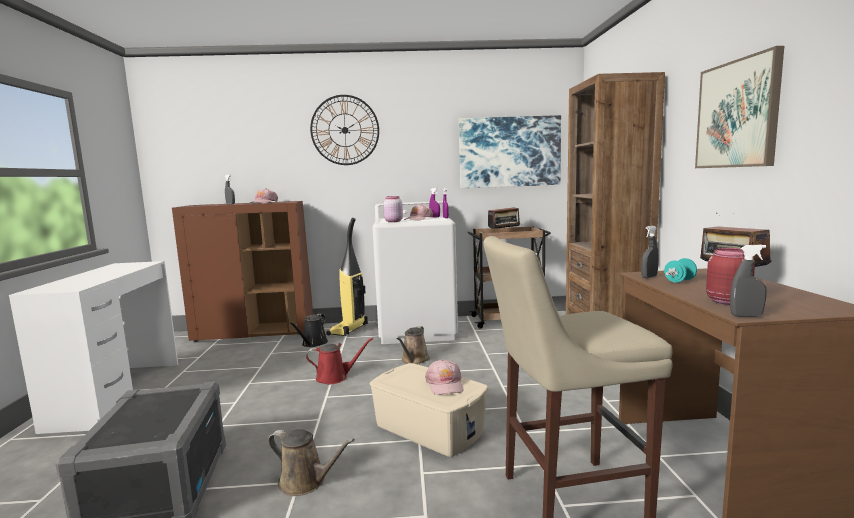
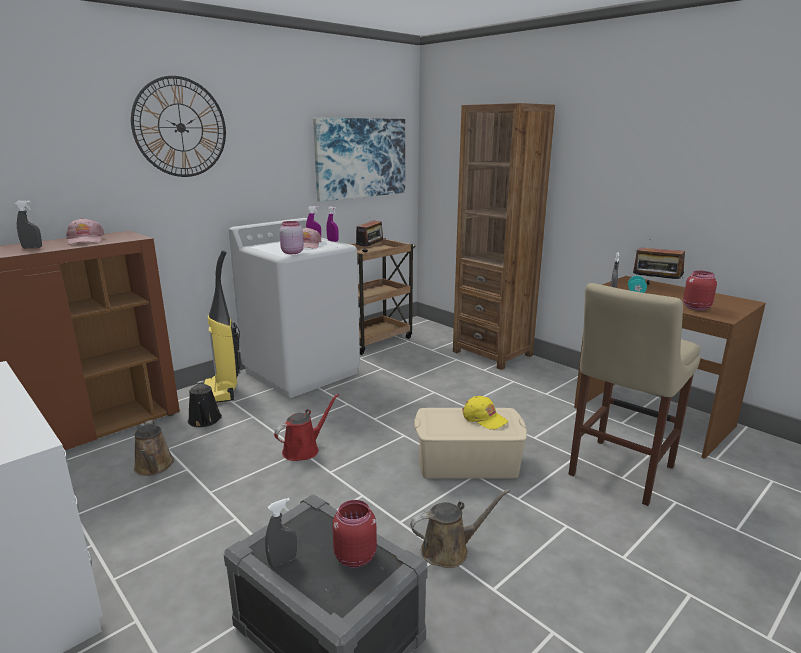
camera: 40 degrees left, 10 degrees up
brown watering can [397,326,430,364] -> brown watering can moved to [134,420,174,476]
pink cap [425,359,463,395] -> yellow cap [462,396,508,430]
picture [695,46,784,168] -> none
grey spray bottle [730,245,767,317] -> grey spray bottle moved to [265,498,297,567]
none -> red jar [332,500,377,568]

